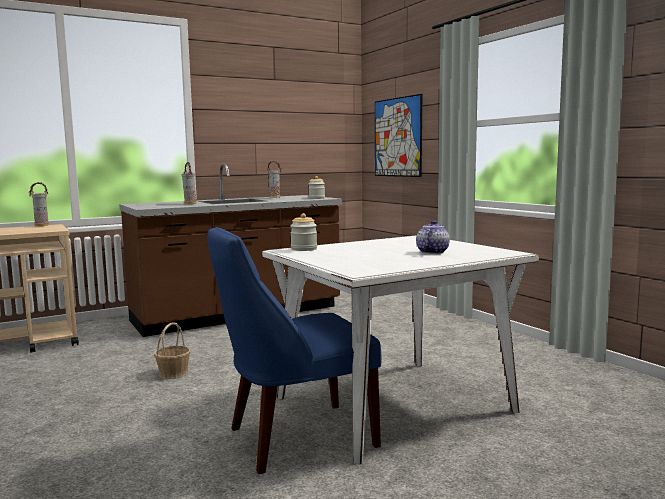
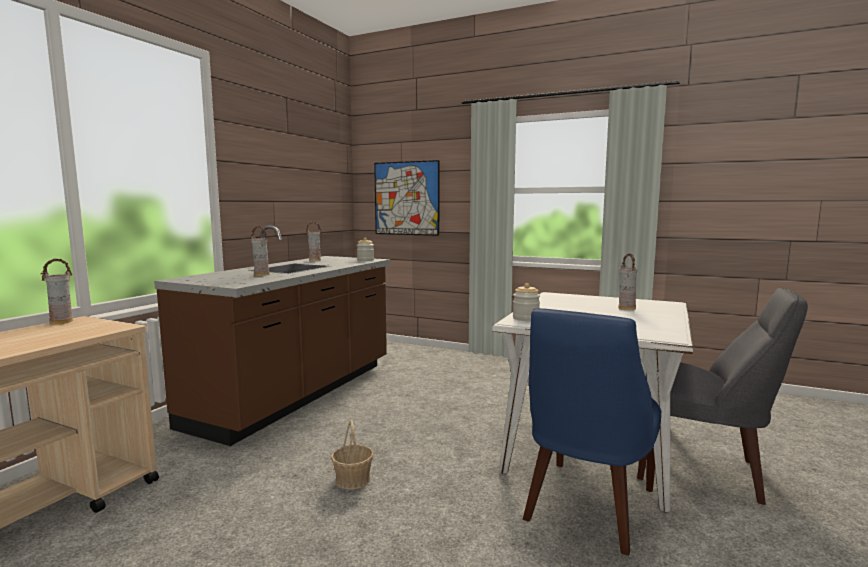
camera: 35 degrees left, 0 degrees up
teapot [416,220,450,254] -> vase [618,253,637,310]
none -> grey chair [637,288,808,505]

